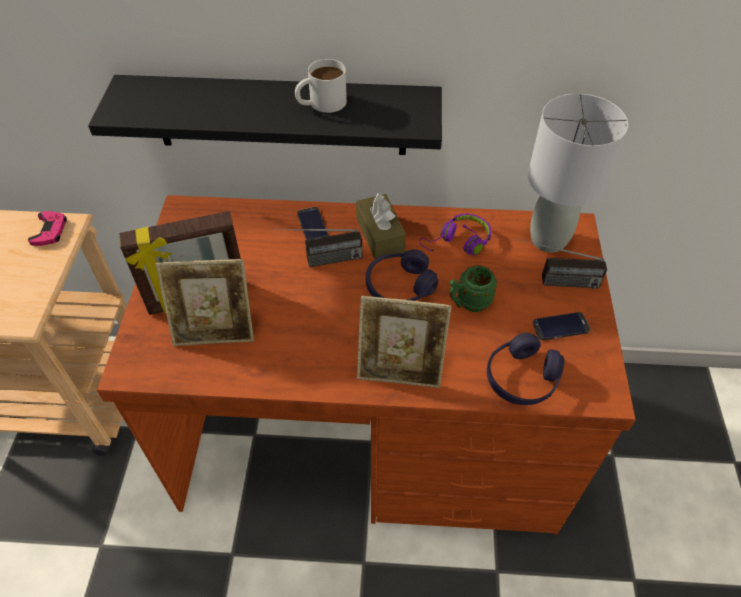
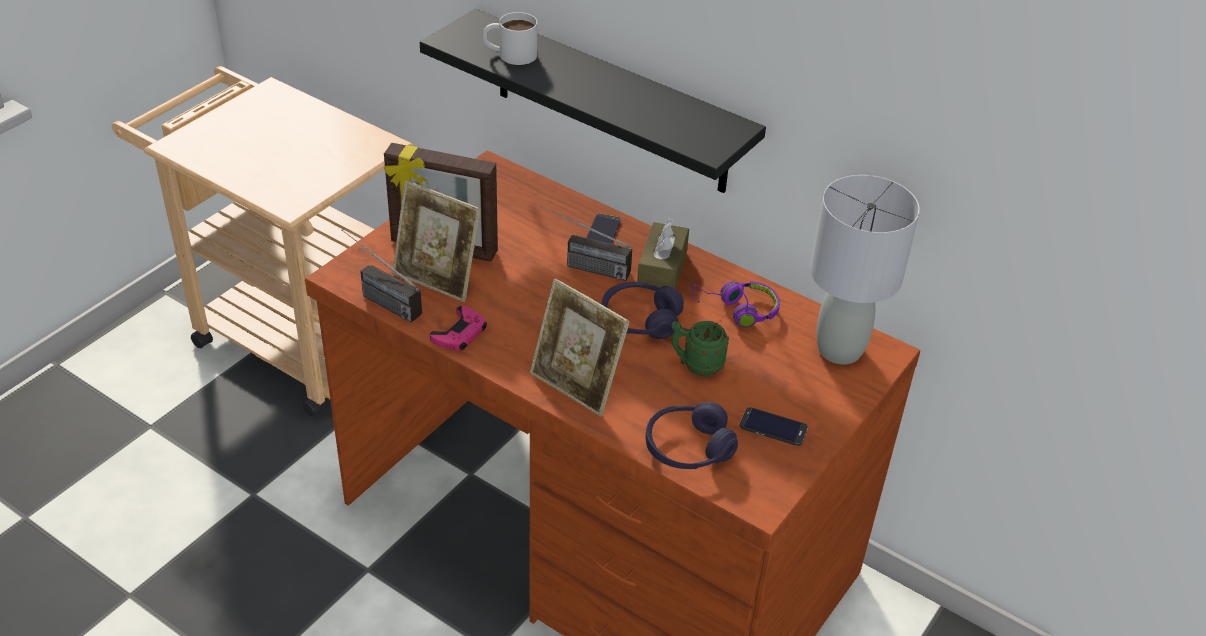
camera: 30 degrees right, 10 degrees down
pink game controller [28,211,67,246] -> pink game controller moved to [430,306,487,351]
white mug [295,59,347,113] -> white mug moved to [483,12,537,65]
radio [520,240,607,289] -> radio moved to [341,229,422,322]

